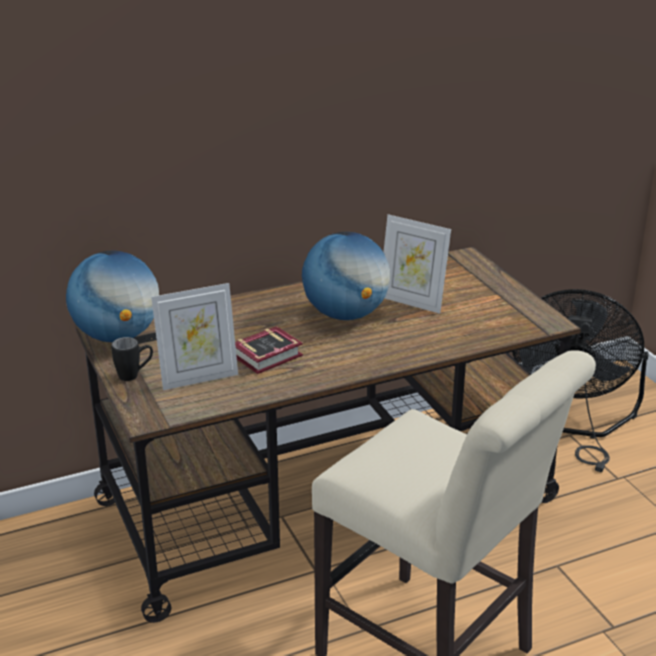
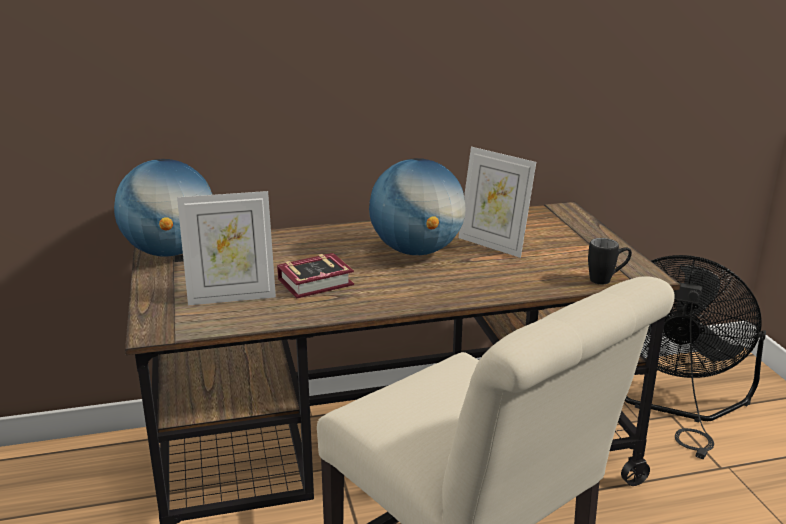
camera: 10 degrees right, 5 degrees down
black mug [111,337,153,381] -> black mug moved to [588,238,632,284]

